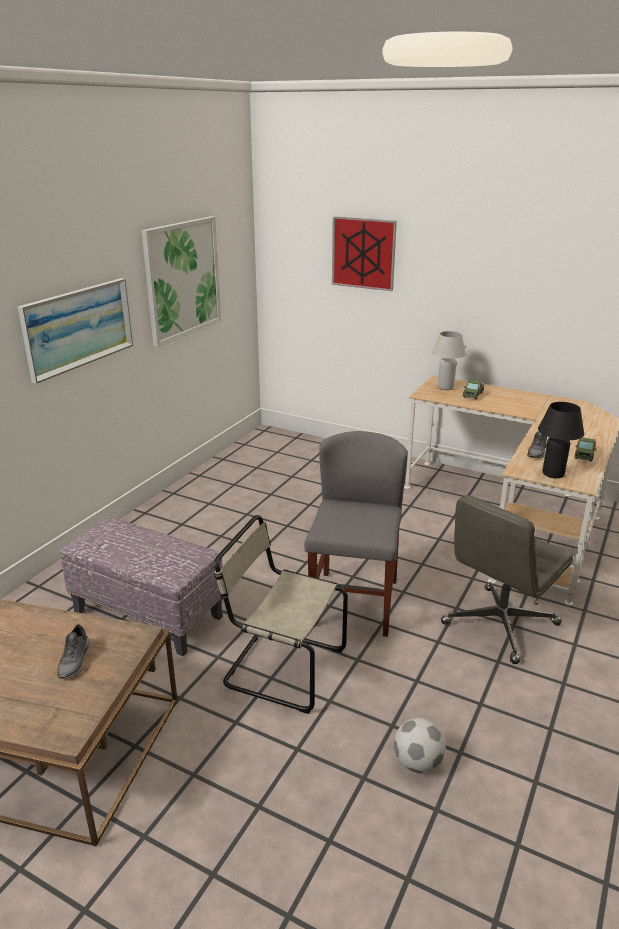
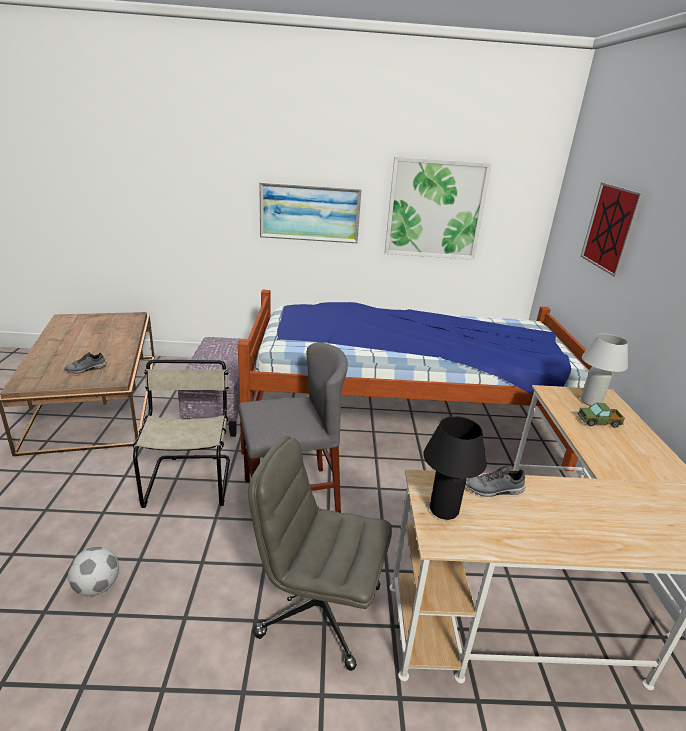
camera: 60 degrees right, 0 degrees up
toy truck [574,437,596,461] -> none
none -> bed [238,290,592,471]

